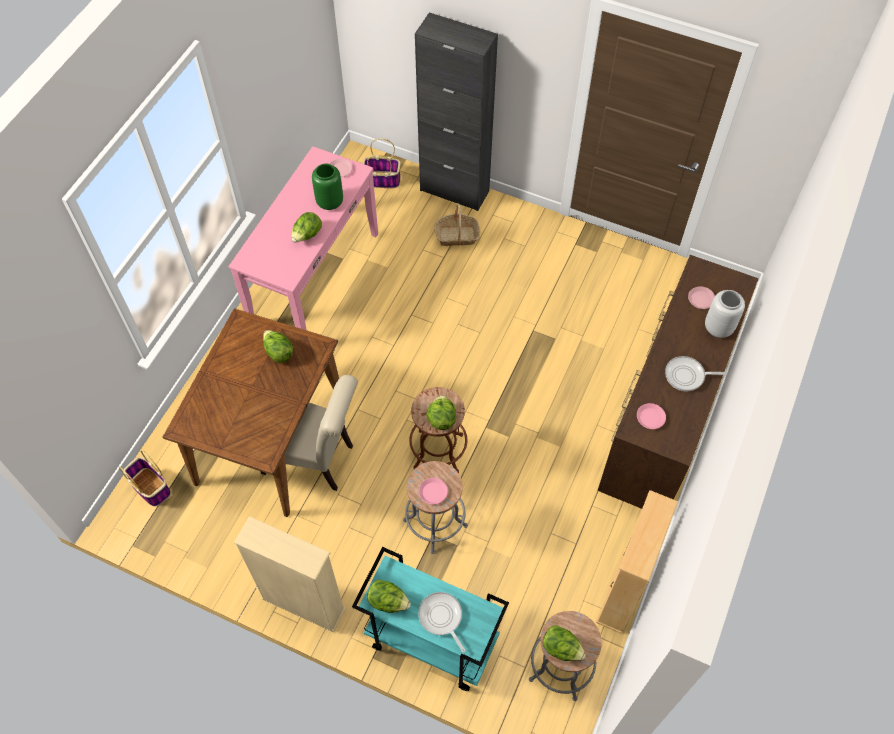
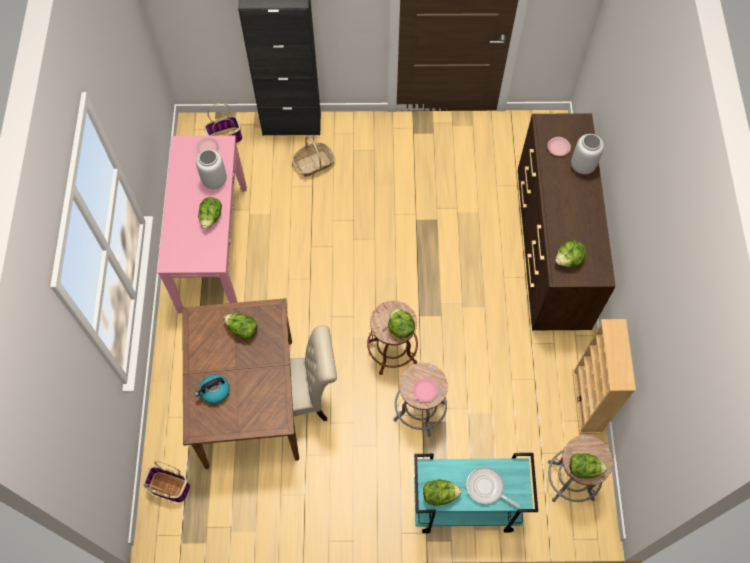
camera: 25 degrees left, 5 degrees up
beige bookcase [234,516,346,632] -> none
green vase [312,164,343,210] -> grey vase [196,149,227,189]
pink plate [637,403,666,429] -> lettuce [555,240,586,267]
frying pan [665,356,727,391] -> none
none -> kettle [195,374,230,404]

